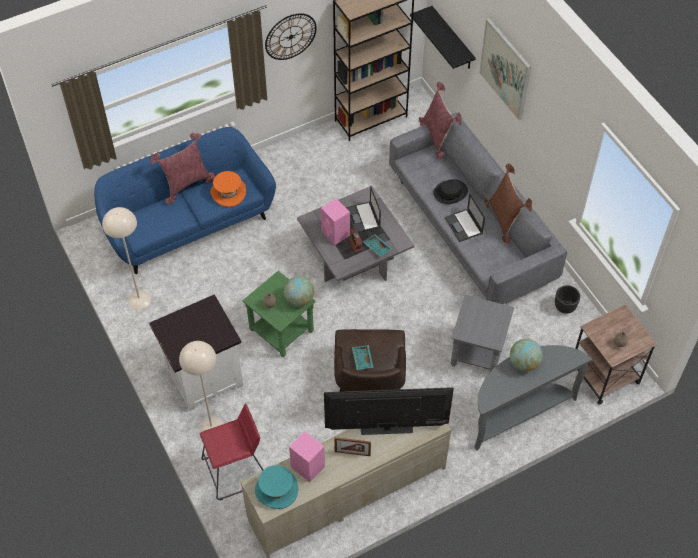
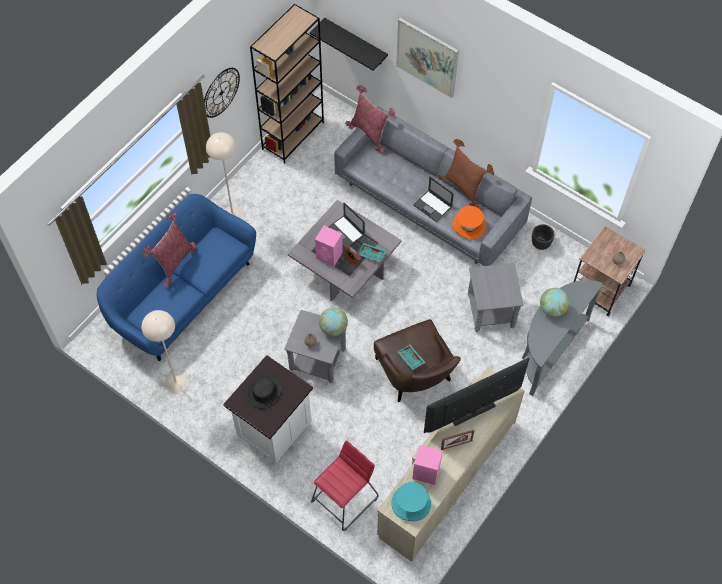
camera: 25 degrees left, 5 degrees up
beige floor lamp [179,341,223,433] -> beige floor lamp moved to [206,132,243,219]
orange hat [210,171,246,207] -> orange hat moved to [452,206,486,240]
green side table [243,271,316,357] -> grey side table [284,310,348,383]
black hat [433,179,468,204] -> black hat moved to [247,375,282,408]

